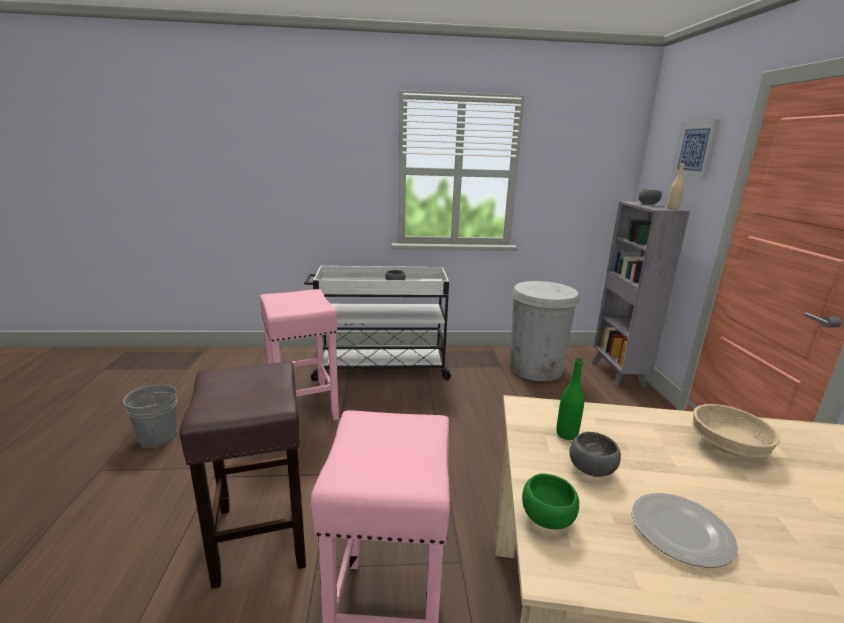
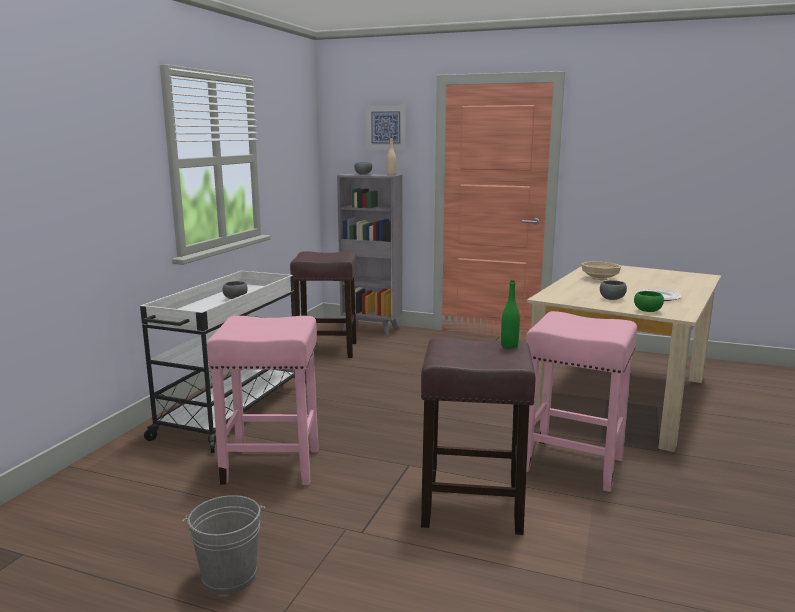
camera: 65 degrees left, 5 degrees down
white trash can [509,281,580,382] -> brown stool [290,251,357,358]
green bottle [557,357,584,440] -> green bottle moved to [501,280,520,349]

